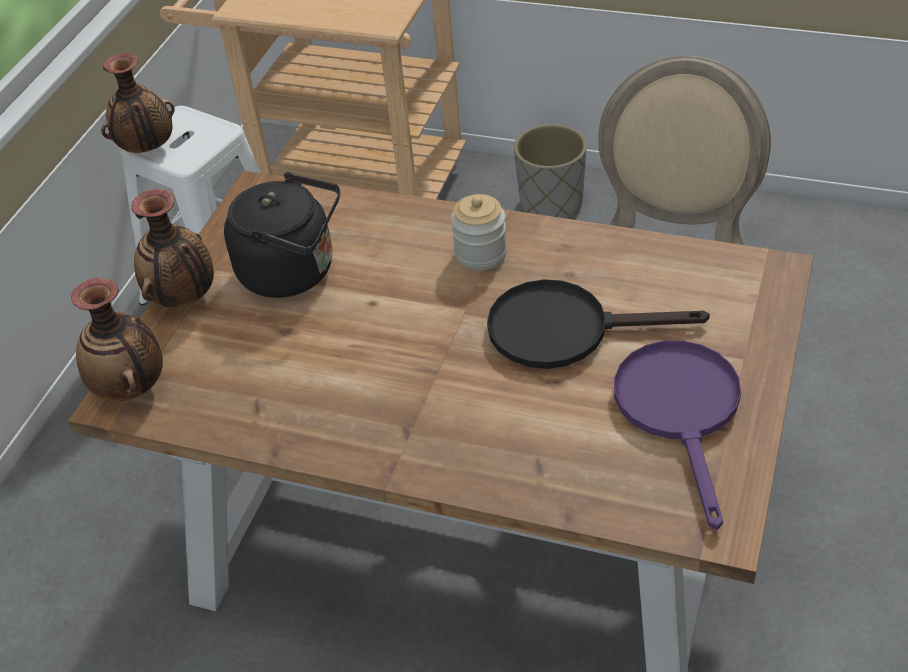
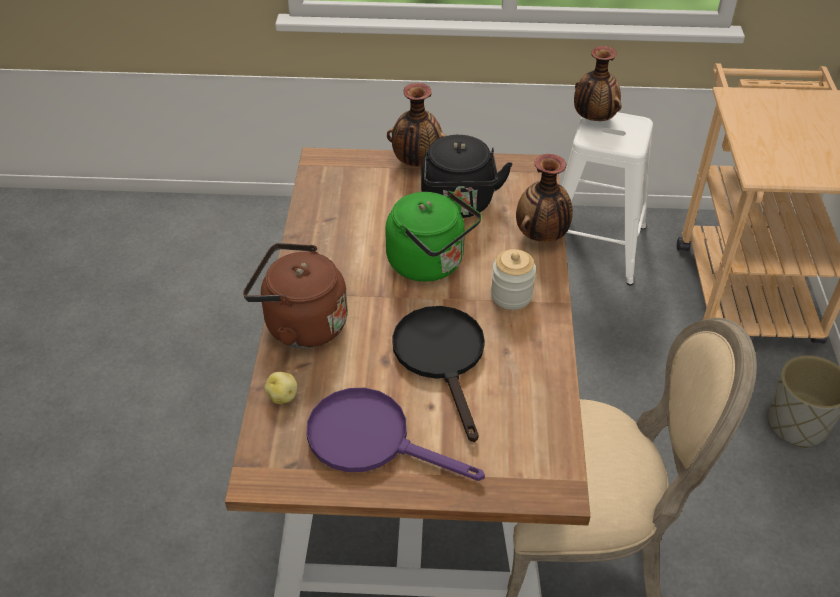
camera: 70 degrees right, 0 degrees up
vase [71,278,163,401] -> vase moved to [516,154,573,242]
purple frying pan [614,341,741,530] -> purple frying pan turned 135 degrees counterclockwise [306,388,485,481]
none -> brown kettle [243,243,348,348]
none -> potato [264,372,298,404]
none -> green kettle [385,191,482,282]

